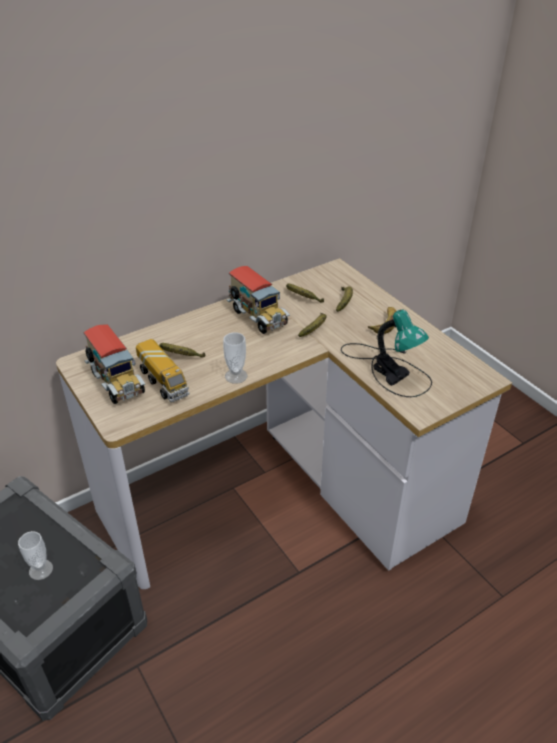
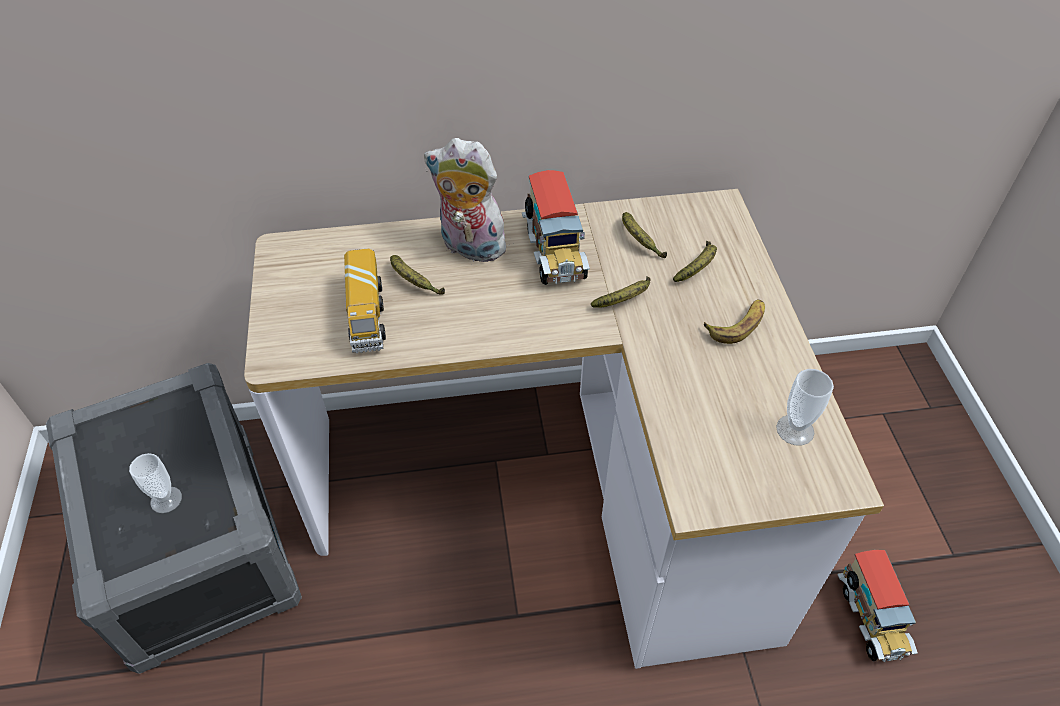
camera: 25 degrees right, 10 degrees up
toy truck [83,324,145,404] -> toy truck moved to [837,550,918,662]
cup [223,332,247,384] -> cup moved to [776,369,834,446]
table lamp [341,310,432,397] -> none
none -> plush toy [424,138,509,262]

